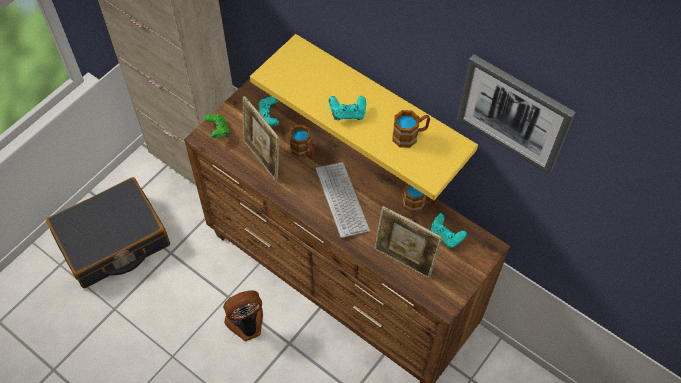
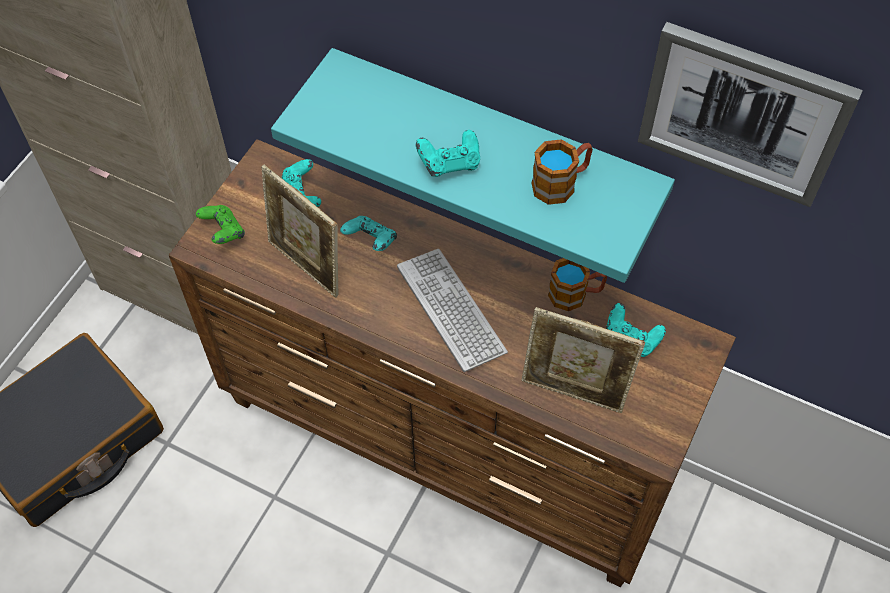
camera: 10 degrees left, 0 degrees up
fan [223,290,263,341] -> none
yellow shelf [250,34,478,200] -> turquoise shelf [271,48,675,283]
mug [289,125,314,159] -> turquoise game controller [340,216,397,251]

